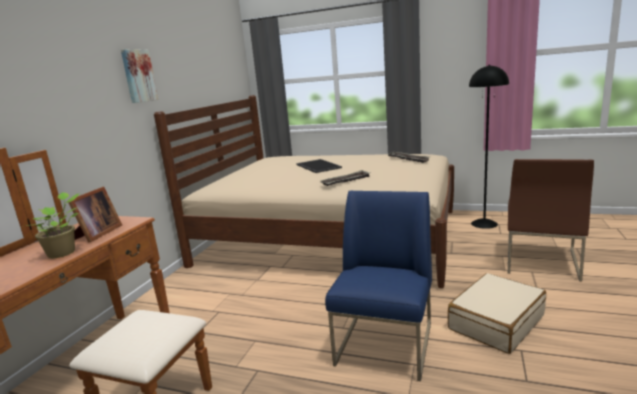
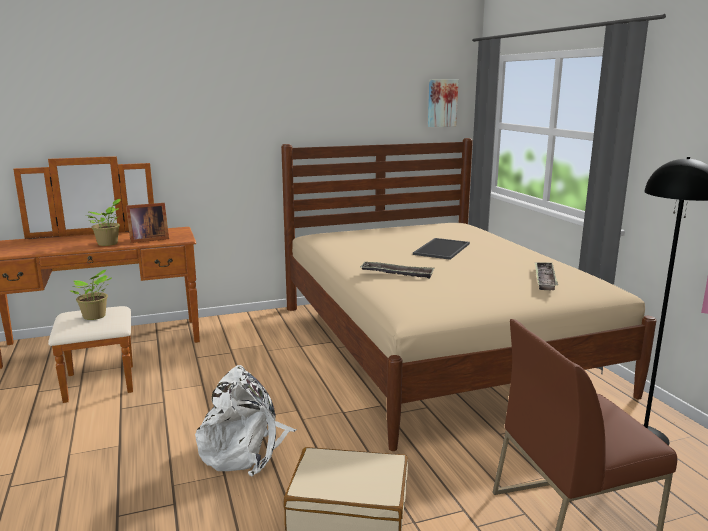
camera: 50 degrees right, 0 degrees up
picture [121,49,158,103] -> picture moved to [428,80,459,127]
blue chair [325,191,432,381] -> white backpack [195,365,297,477]
none -> potted plant [71,269,112,320]

